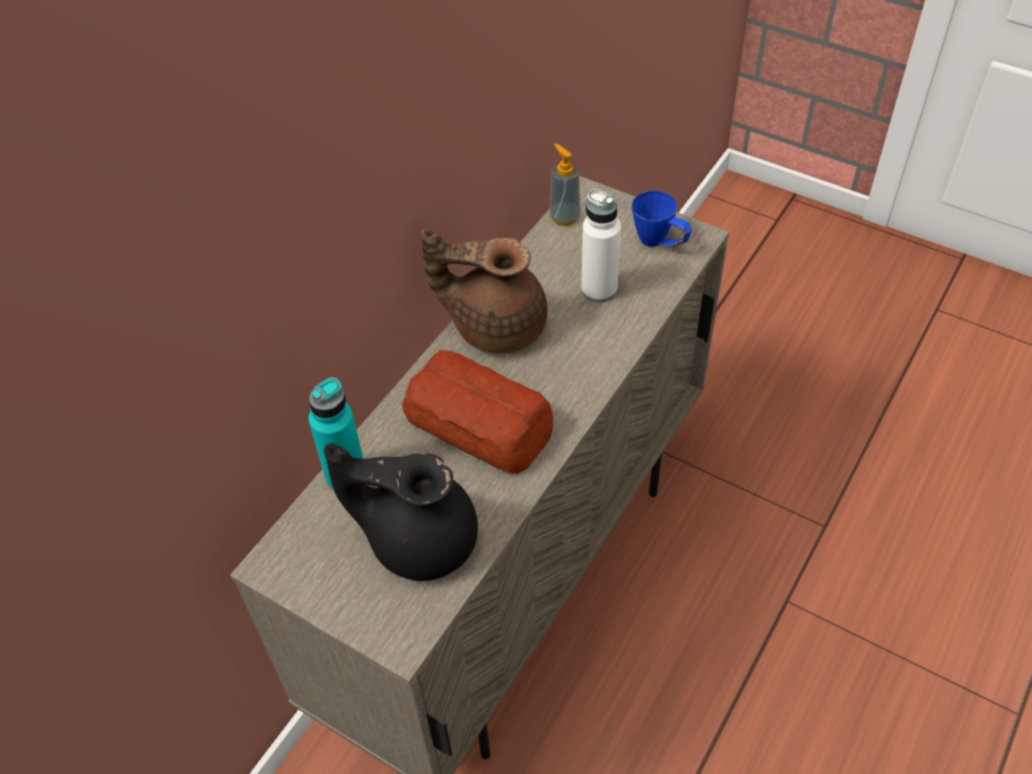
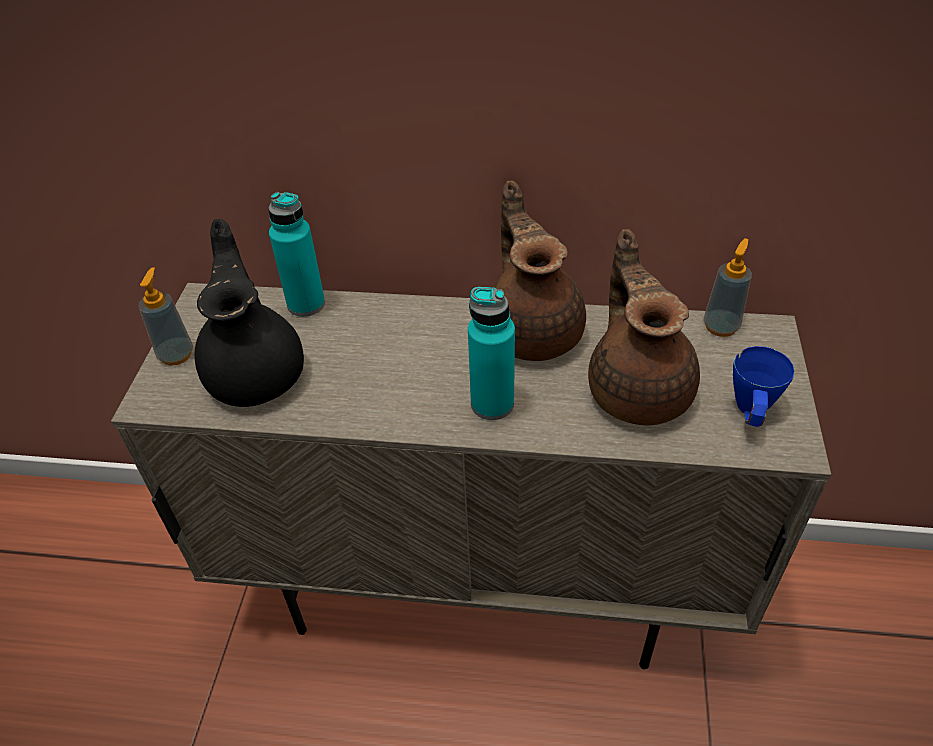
camera: 65 degrees right, 5 degrees down
bread [402,350,553,474] -> none
white bottle [581,189,621,303] -> brown teapot [588,229,700,425]
none -> soap dispenser [138,267,193,366]
none -> turquoise bottle [468,287,515,420]

